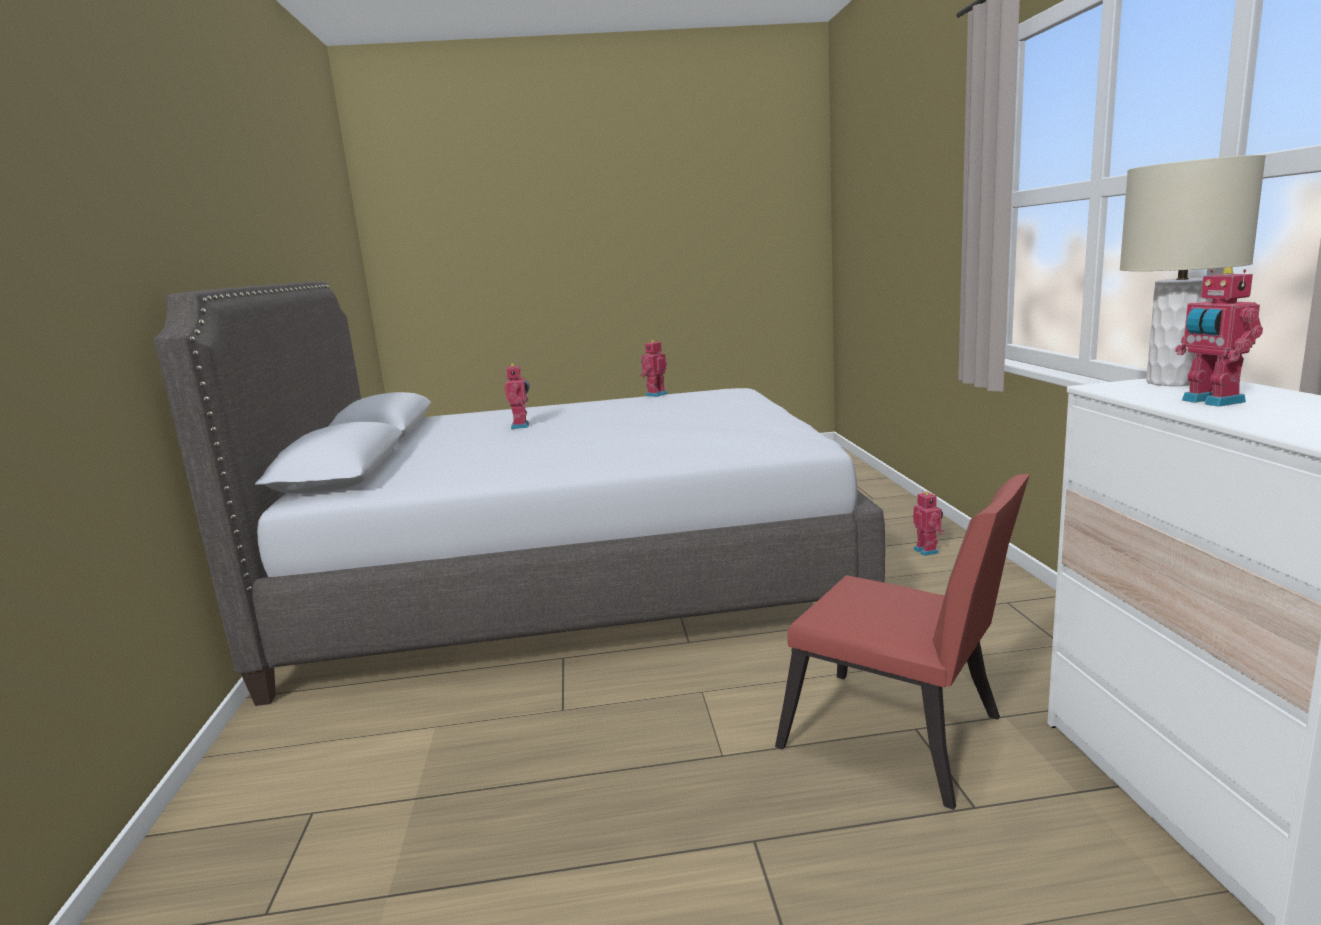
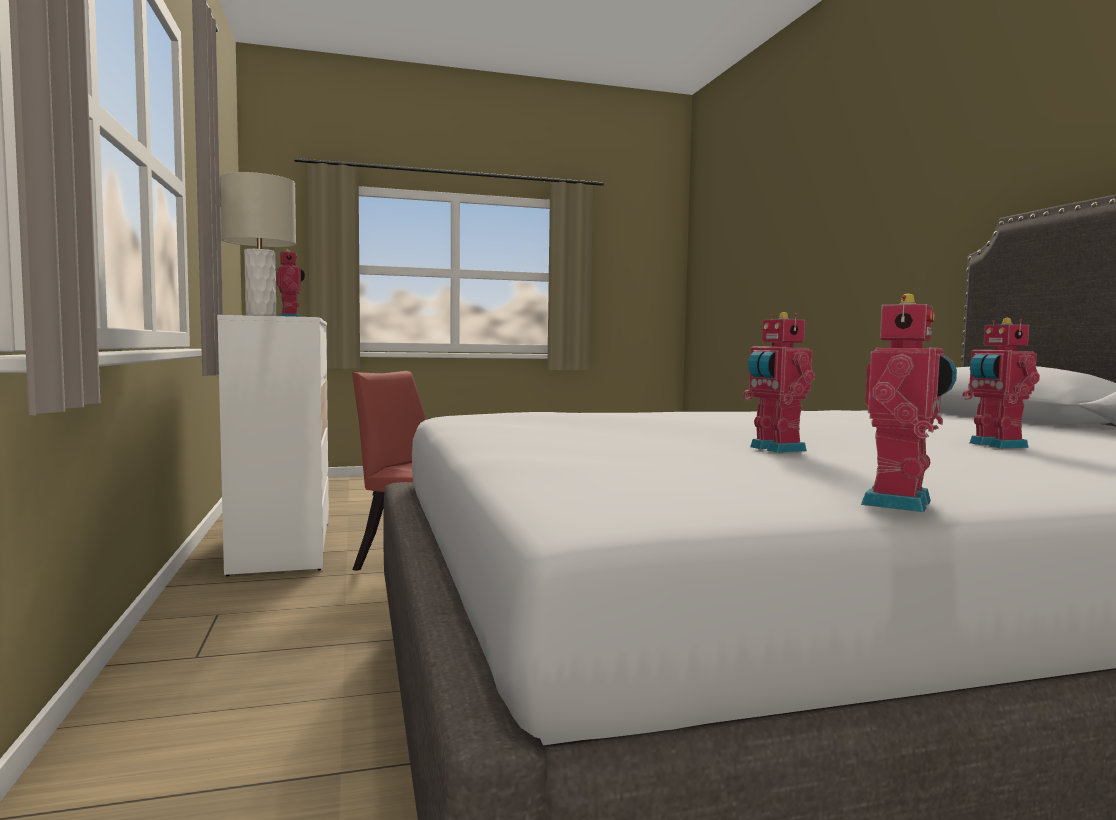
camera: 170 degrees right, 10 degrees down
toy robot [913,490,944,556] -> toy robot moved to [743,312,815,453]

